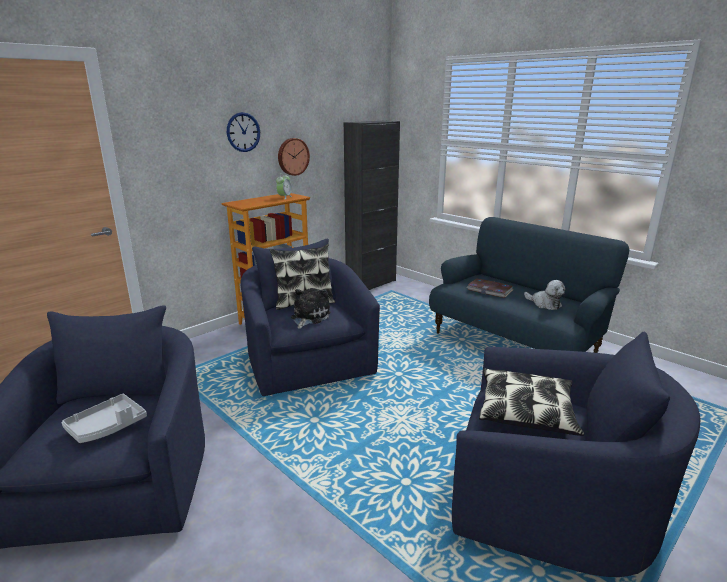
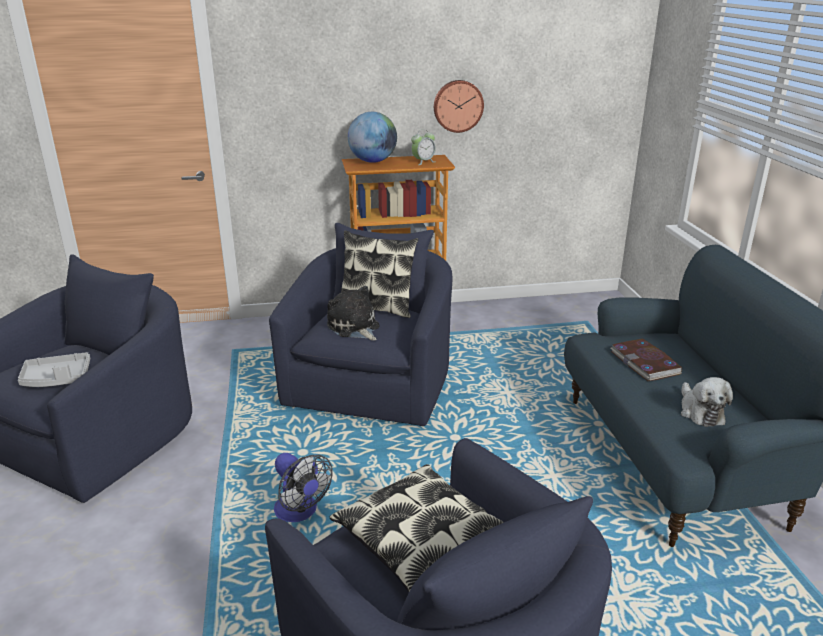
camera: 35 degrees right, 5 degrees up
wall clock [227,112,260,152] -> none
plush toy [291,288,331,329] -> plush toy turned 90 degrees counterclockwise [327,286,380,341]
black cabinet [344,121,400,290] -> none
none -> fan [274,453,333,522]
none -> globe [348,112,397,163]

